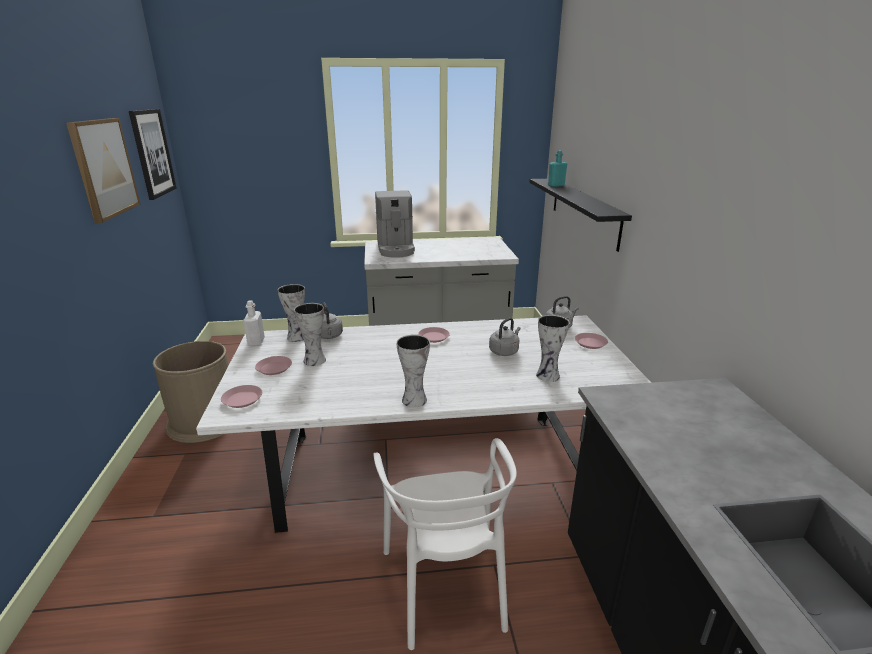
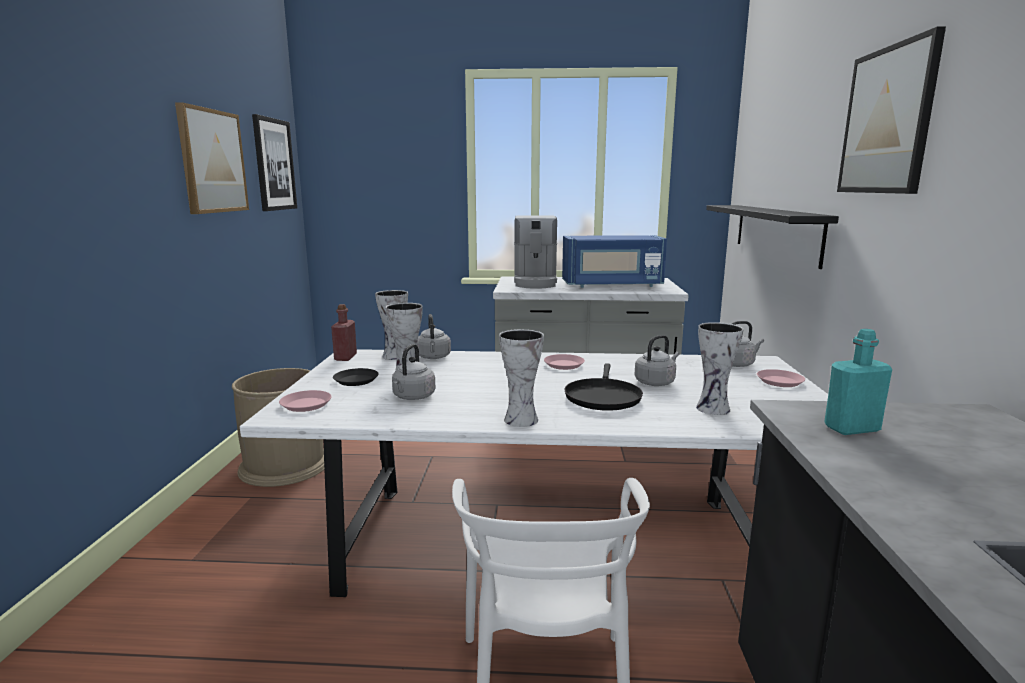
camera: 10 degrees right, 10 degrees down
white bottle [243,300,265,346] -> red bottle [331,304,357,361]
pink plate [255,356,292,375] -> black plate [333,368,378,386]
turquoise bottle [548,151,567,187] -> turquoise bottle moved to [824,329,892,435]
none -> grey kettle [392,344,436,400]
none -> blue microwave [562,235,667,288]
none -> black frying pan [565,364,643,411]
none -> picture [837,26,946,194]

